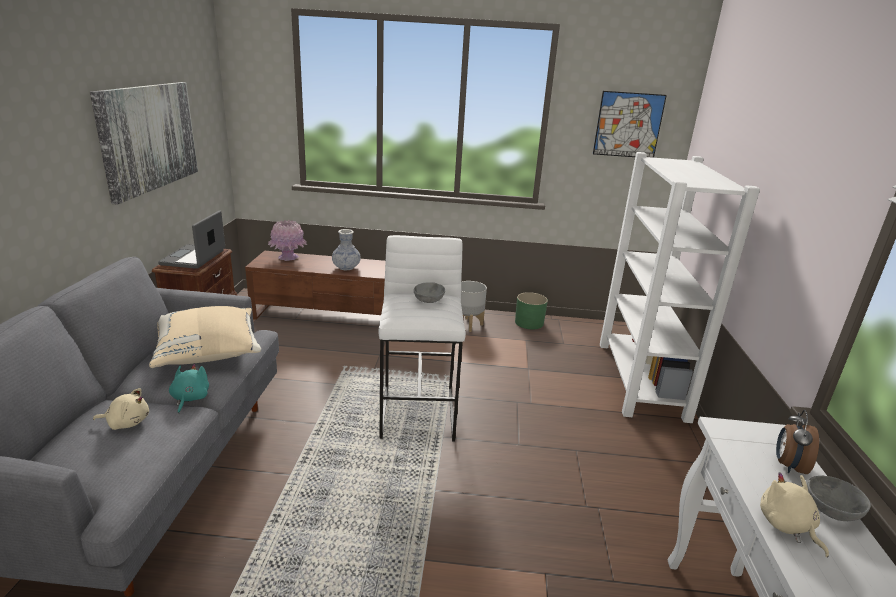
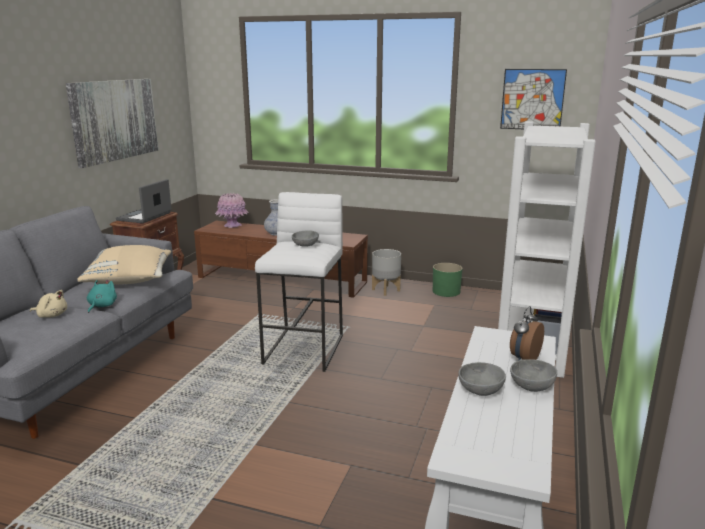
camera: 15 degrees right, 5 degrees down
beige plush toy [760,472,829,557] -> grey bowl [458,362,506,396]

